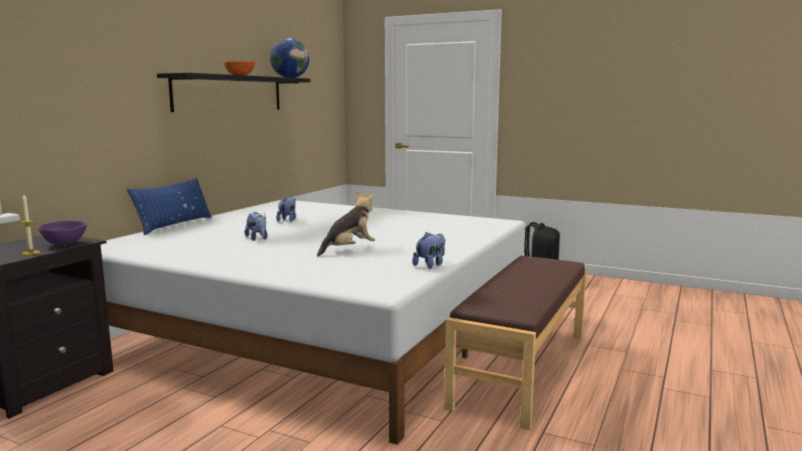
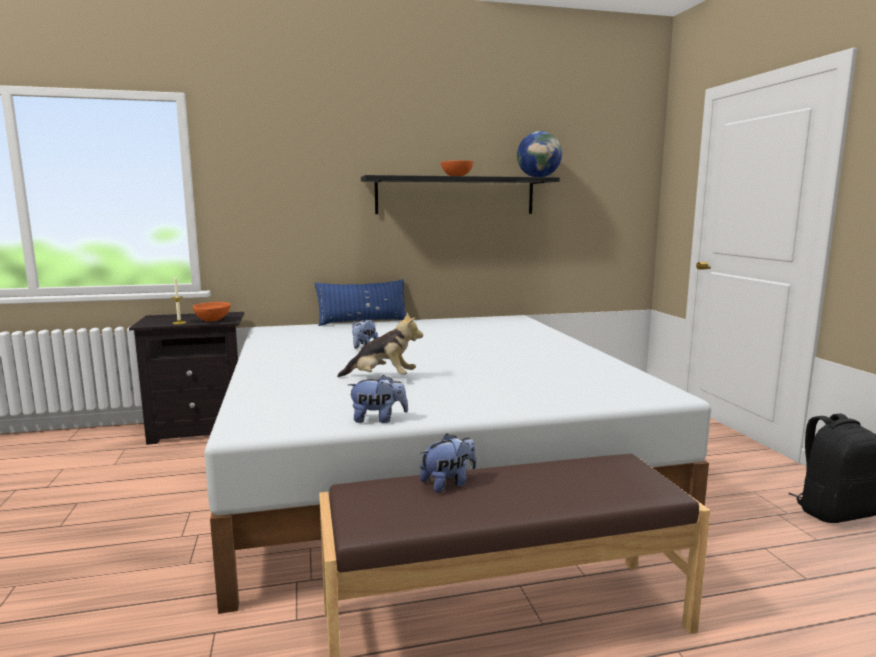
camera: 50 degrees right, 0 degrees up
purple bowl [39,221,87,246] -> orange bowl [193,302,231,322]
plush toy [276,197,296,222] -> plush toy moved to [420,434,476,493]

